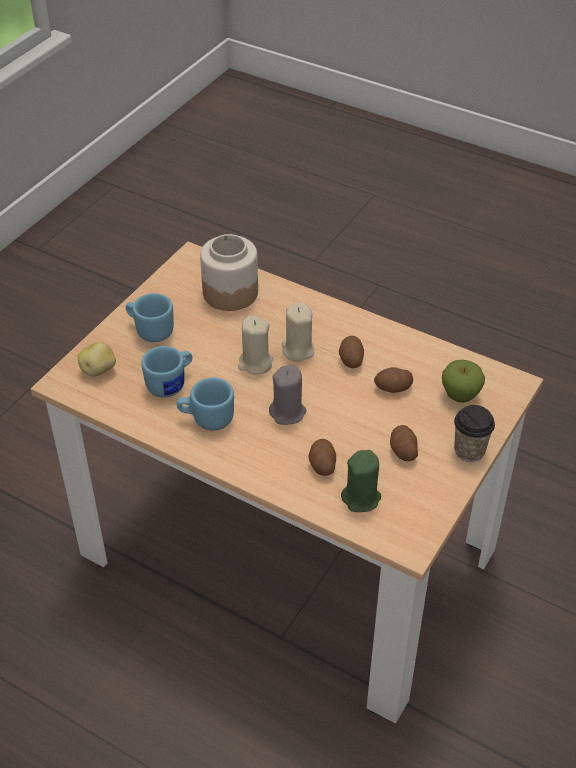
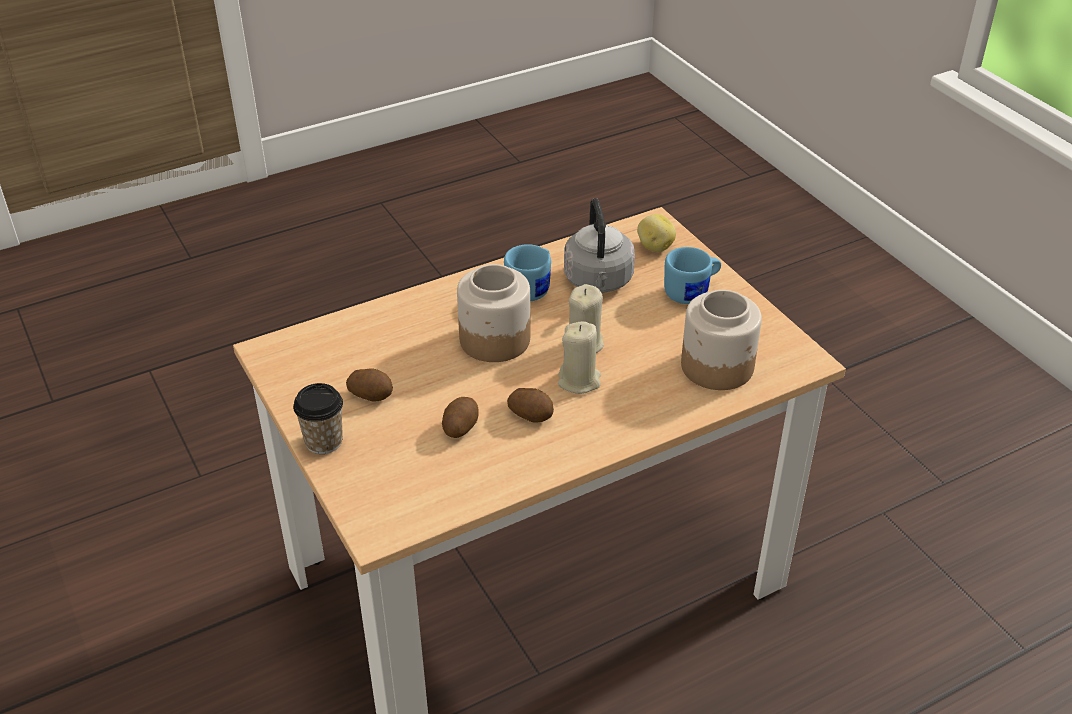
camera: 120 degrees right, 5 degrees down
blue mug [141,346,192,398] -> grey kettle [564,198,635,293]
grey candle [269,365,306,425] -> jar [457,264,530,362]
potato [309,439,336,476] -> none
green candle [341,450,381,512] -> none
apple [442,360,485,403] -> none

